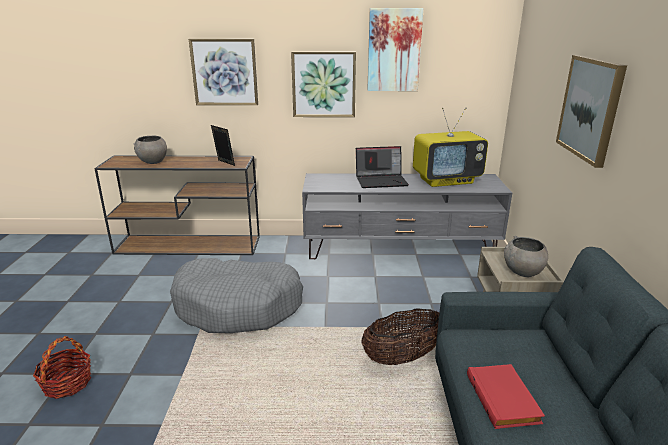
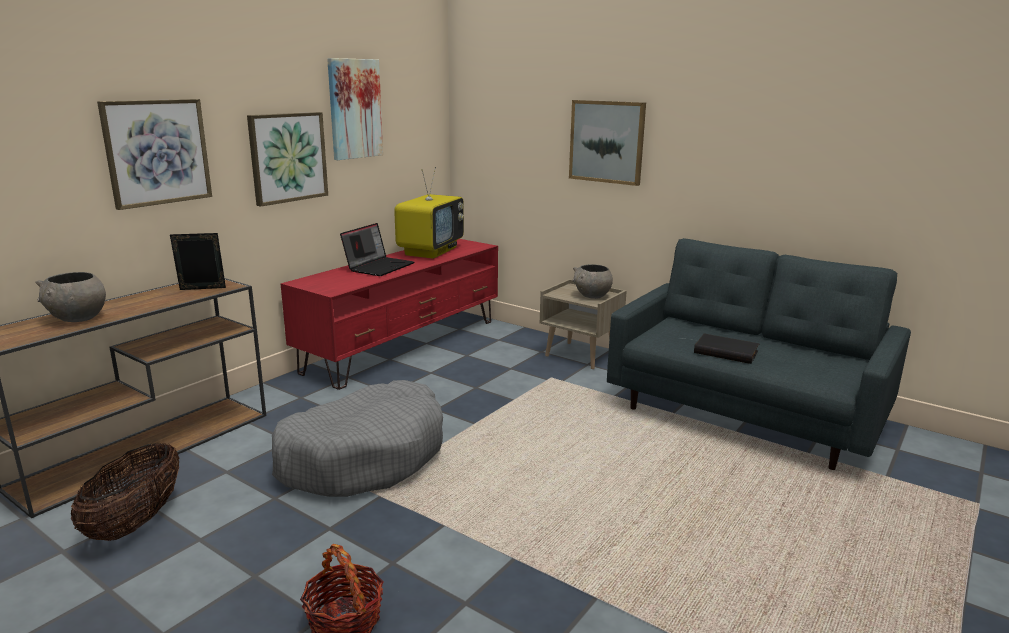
camera: 55 degrees left, 5 degrees down
grey tv stand [302,173,512,259] -> red tv stand [281,239,498,390]
basket [361,308,439,365] -> basket moved to [71,443,180,541]
red book [467,364,545,429] -> black book [694,333,759,364]

